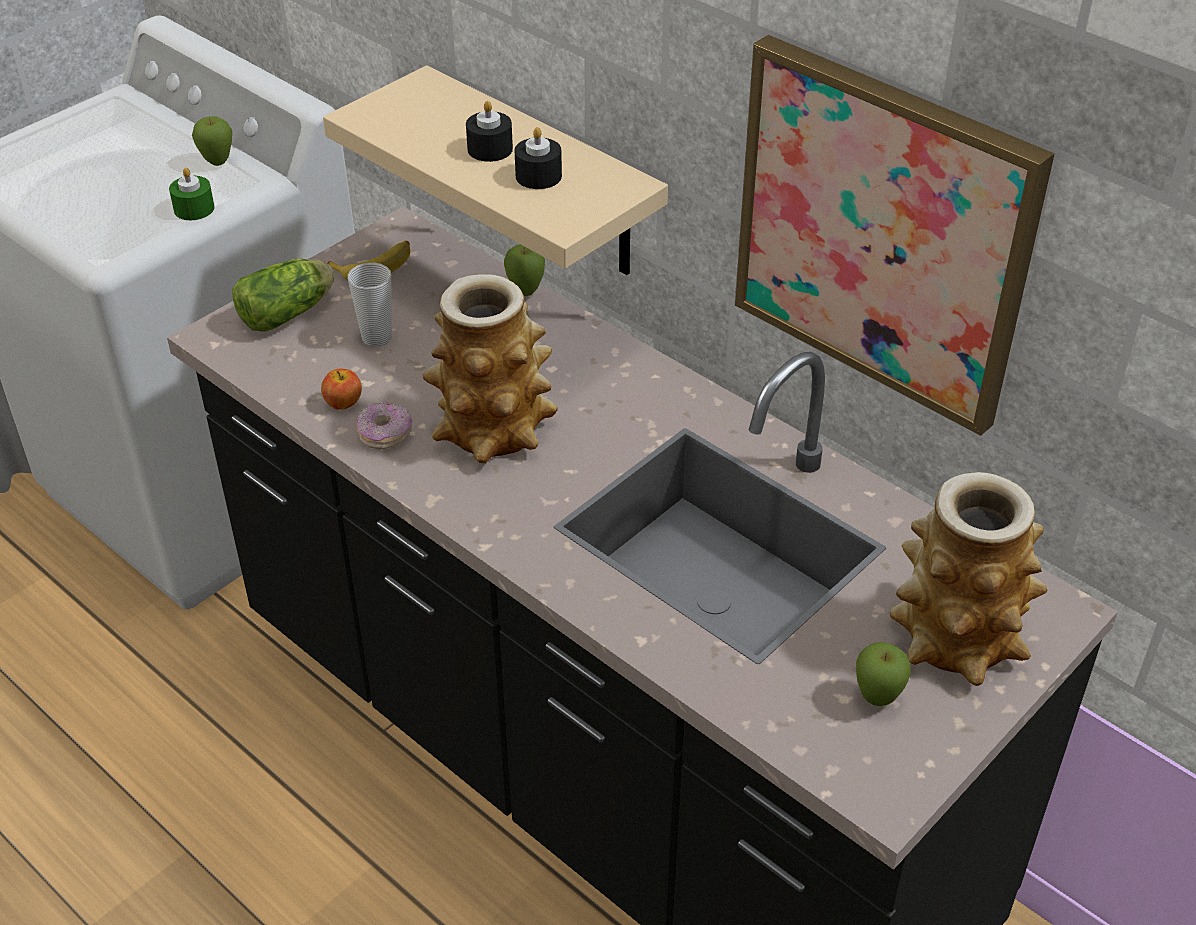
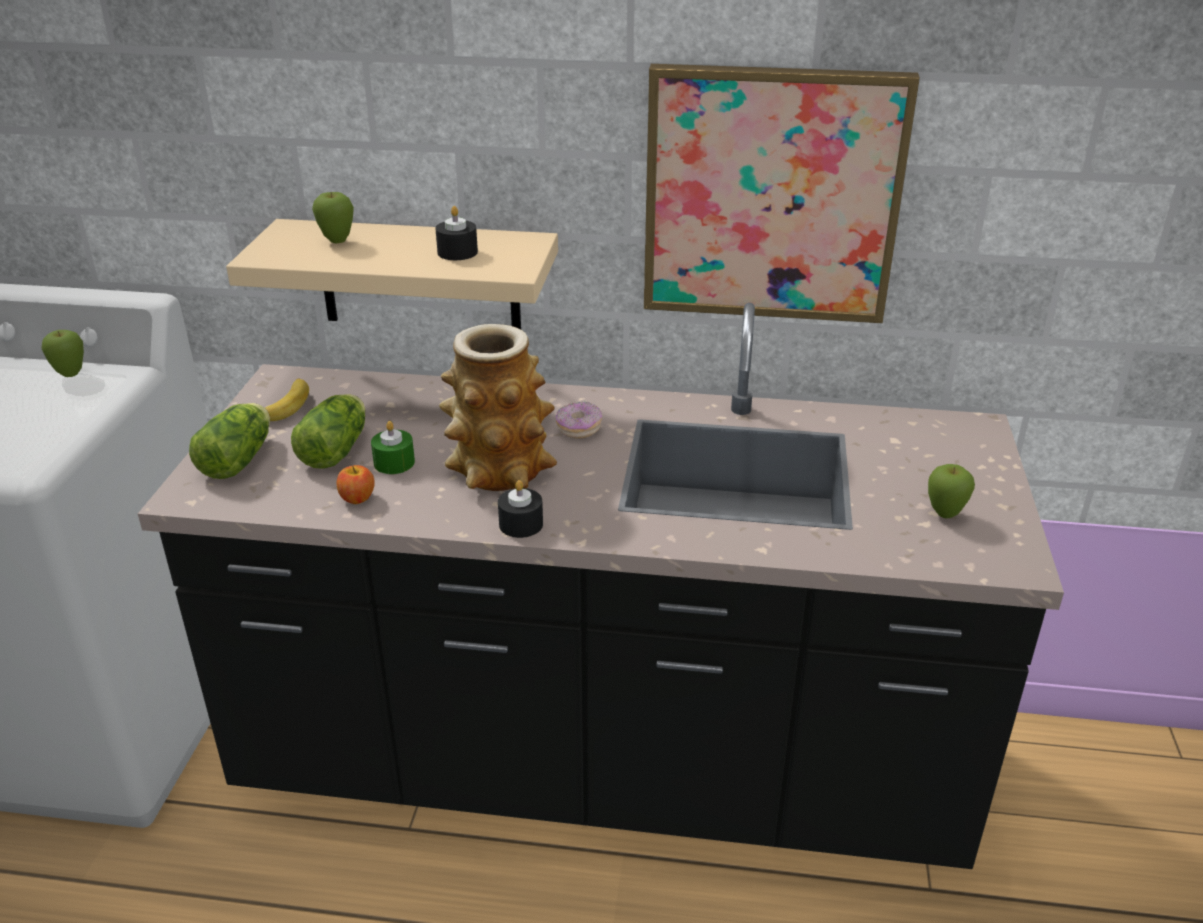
camera: 35 degrees left, 10 degrees down
green candle [169,167,215,220] -> green candle moved to [371,421,415,474]
cup [348,262,392,347] -> lettuce [291,394,366,469]
donut [357,402,412,449] -> donut moved to [556,402,602,439]
black candle [466,101,513,162] -> black candle moved to [498,480,543,538]
apple [504,244,545,296] -> apple moved to [312,192,354,243]
vase [889,472,1048,686] -> none

